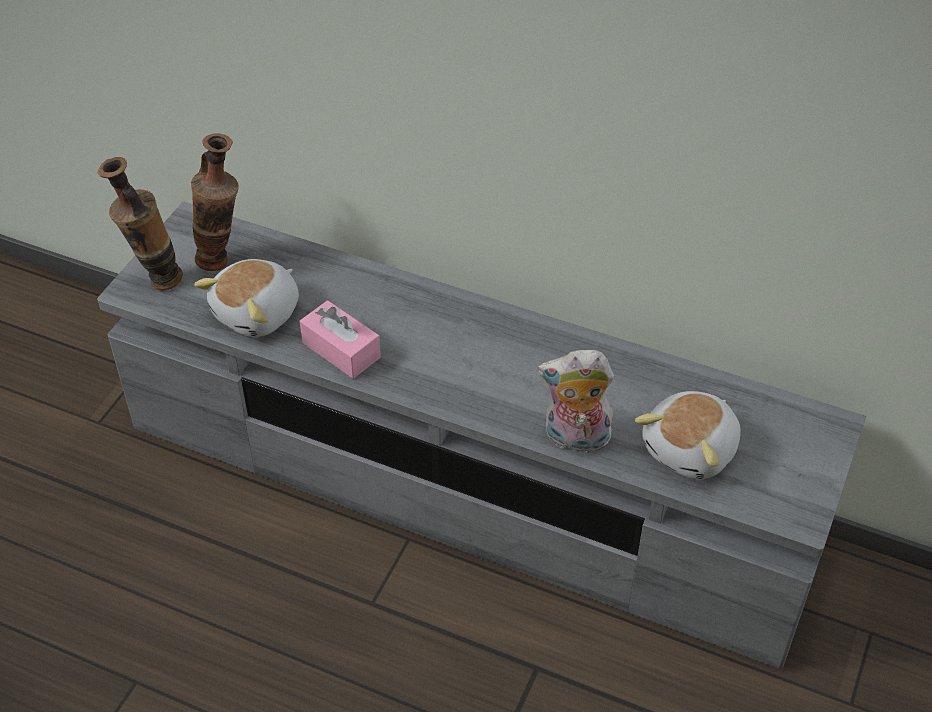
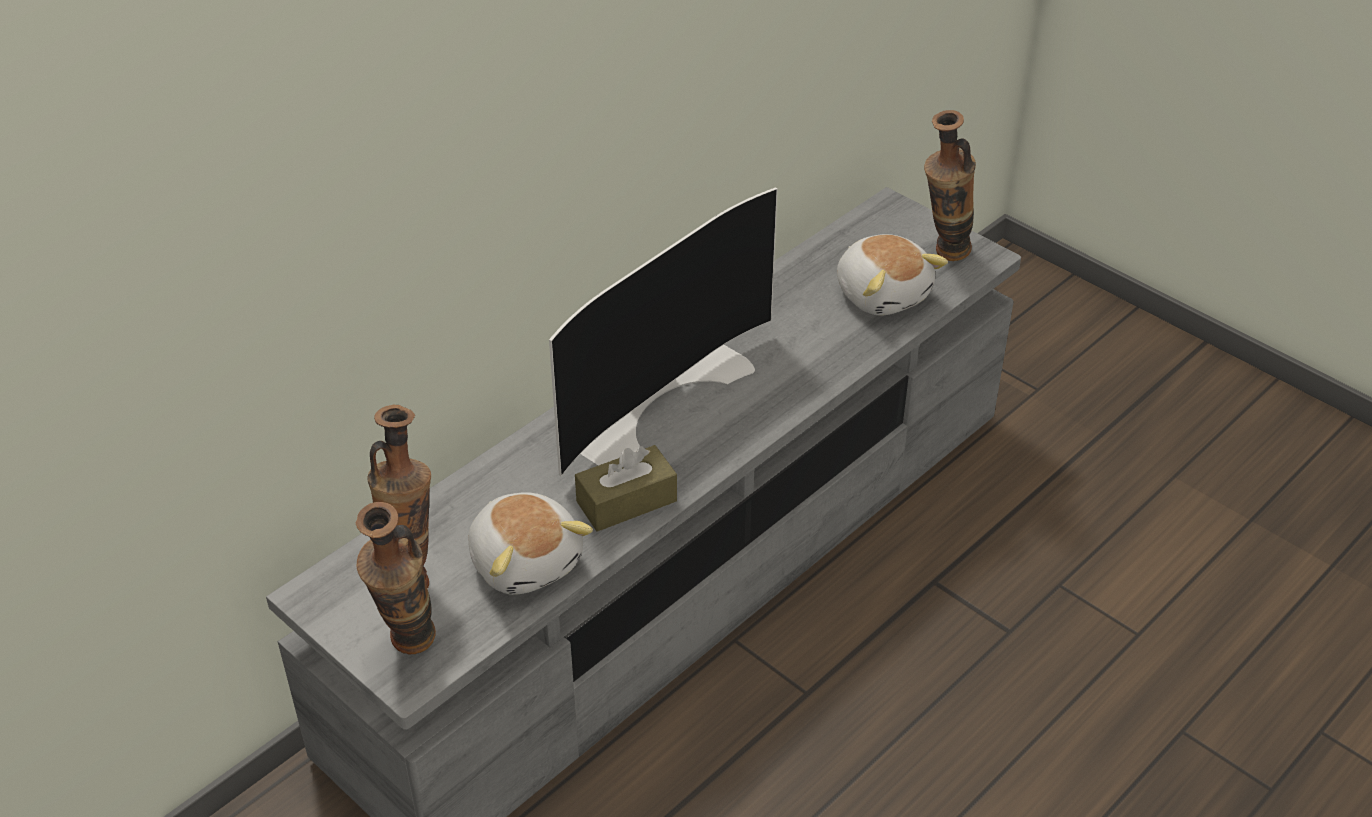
camera: 70 degrees left, 5 degrees down
pink tissue box [300,300,381,379] -> brown tissue box [575,445,677,532]
plush toy [538,350,614,457] -> none
none -> television [549,188,777,476]
none -> vase [924,110,976,261]

